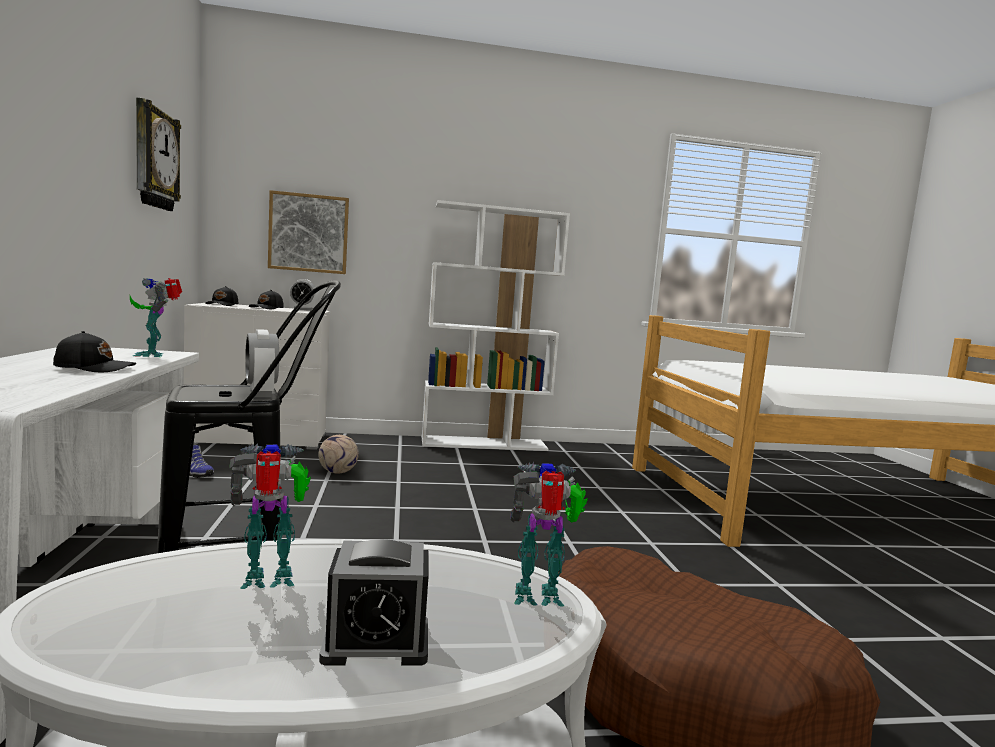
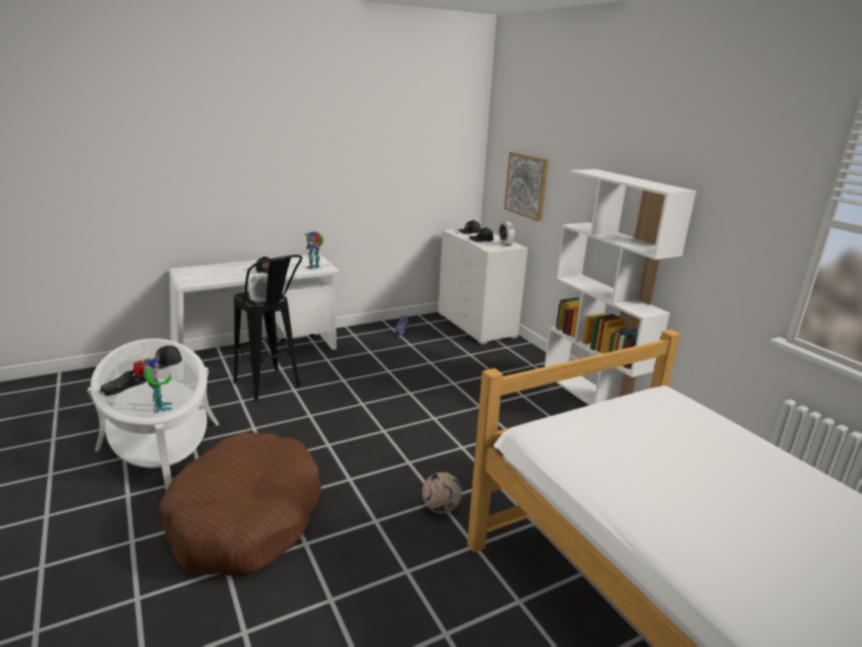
camera: 70 degrees right, 15 degrees up
wall clock [136,98,181,211] -> none
toy robot [229,443,311,589] -> black cap [151,345,182,369]
football [318,435,359,474] -> football moved to [422,472,462,514]
alarm clock [319,539,429,666] -> black shoe [100,370,148,396]

